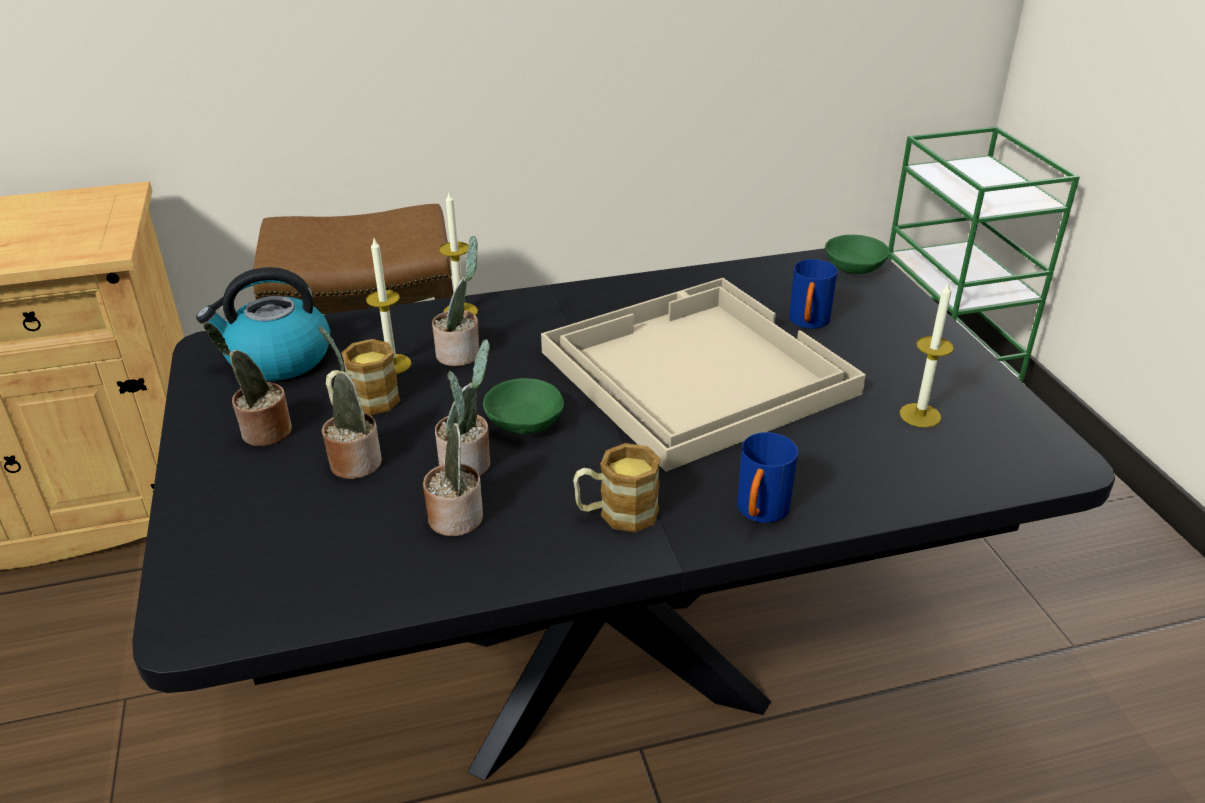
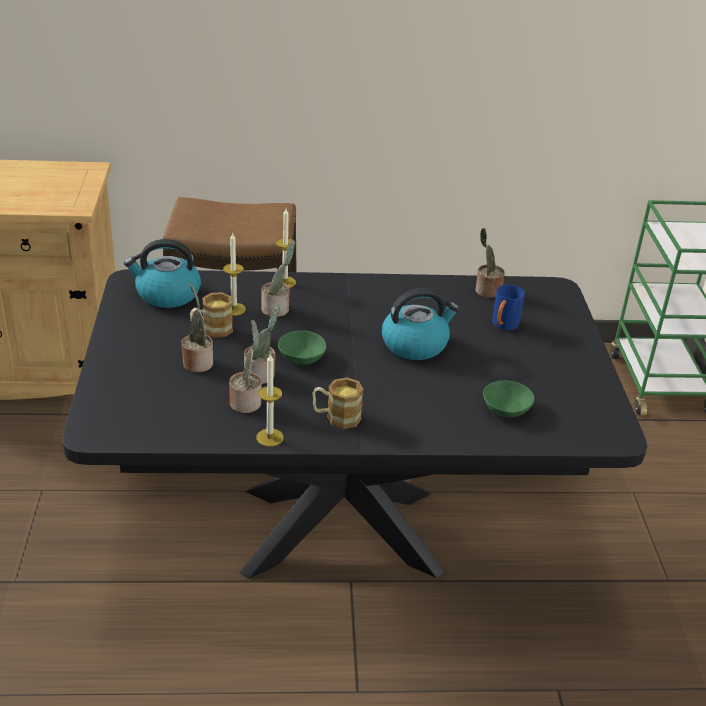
camera: 10 degrees right, 0 degrees up
potted plant [203,322,292,446] -> potted plant moved to [475,228,505,298]
beige tray [541,278,866,472] -> kettle [382,288,459,360]
blue mug [737,432,798,523] -> none
green bowl [825,235,890,274] -> green bowl moved to [483,380,534,417]
candle [900,281,954,428] -> candle moved to [256,353,284,447]

